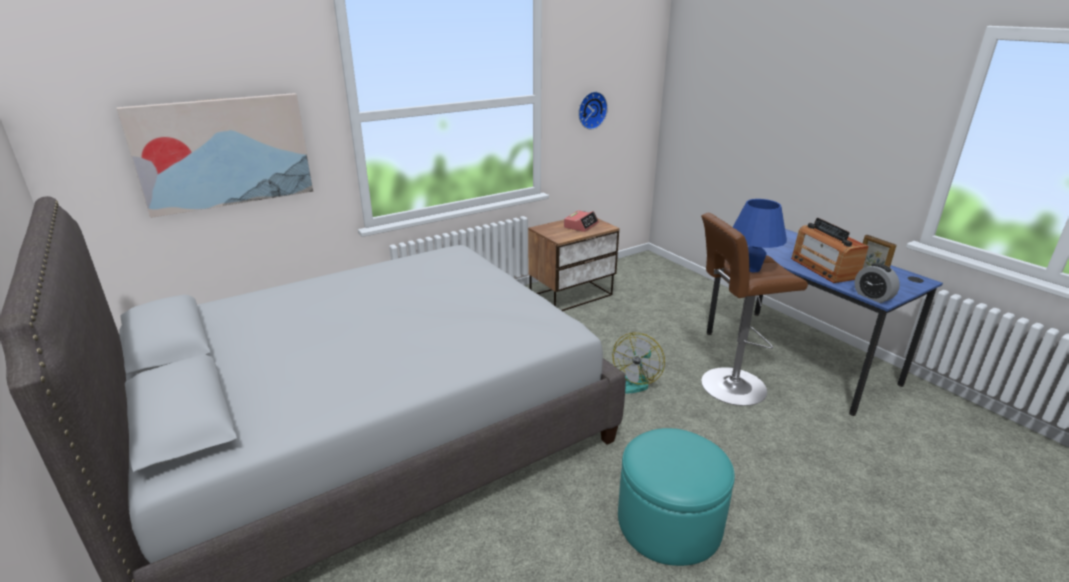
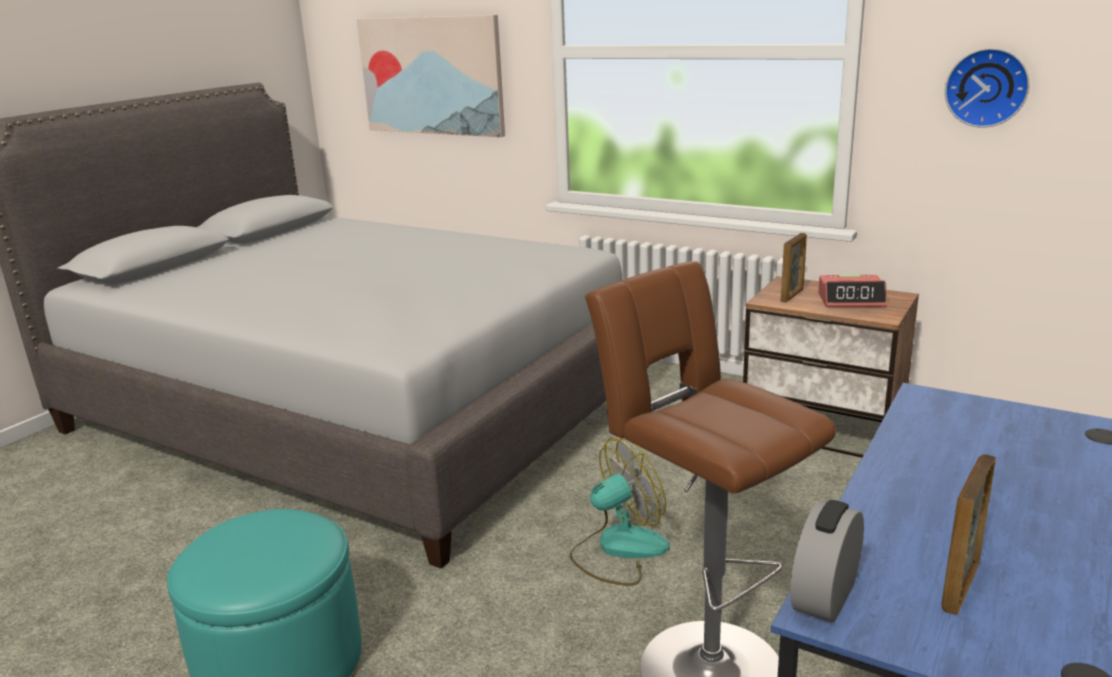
camera: 65 degrees right, 5 degrees down
fan [612,333,665,393] -> fan turned 150 degrees clockwise [569,438,670,586]
blue table lamp [733,199,787,272] -> none
radio [791,218,869,283] -> none
none -> picture frame [780,233,807,303]

